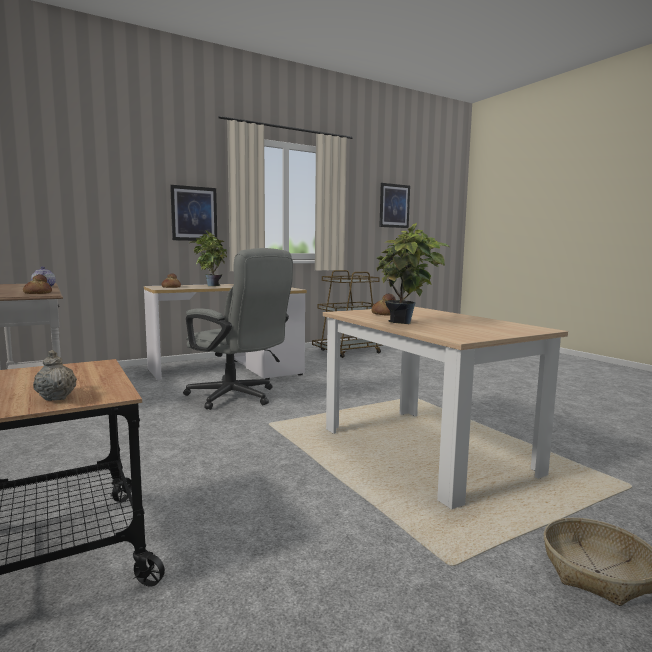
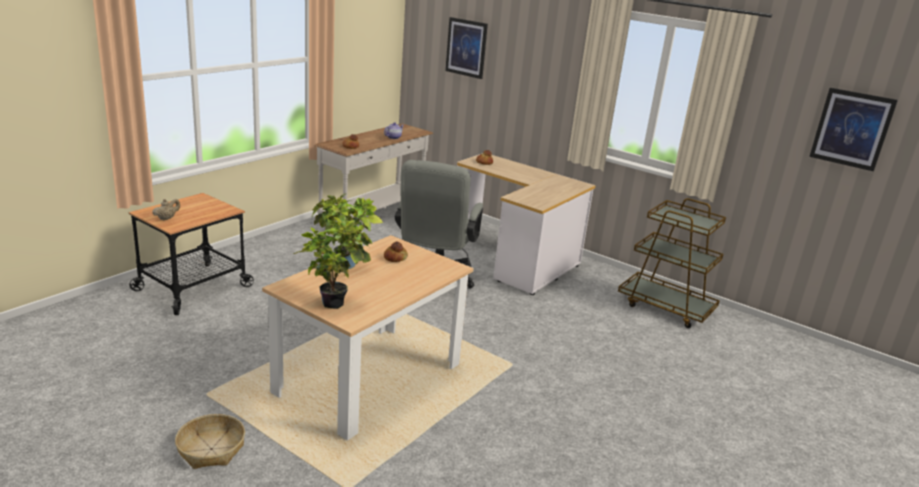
camera: 65 degrees right, 15 degrees up
picture [170,185,217,241] -> picture moved to [445,17,488,79]
potted plant [189,231,227,286] -> potted plant moved to [294,217,372,309]

